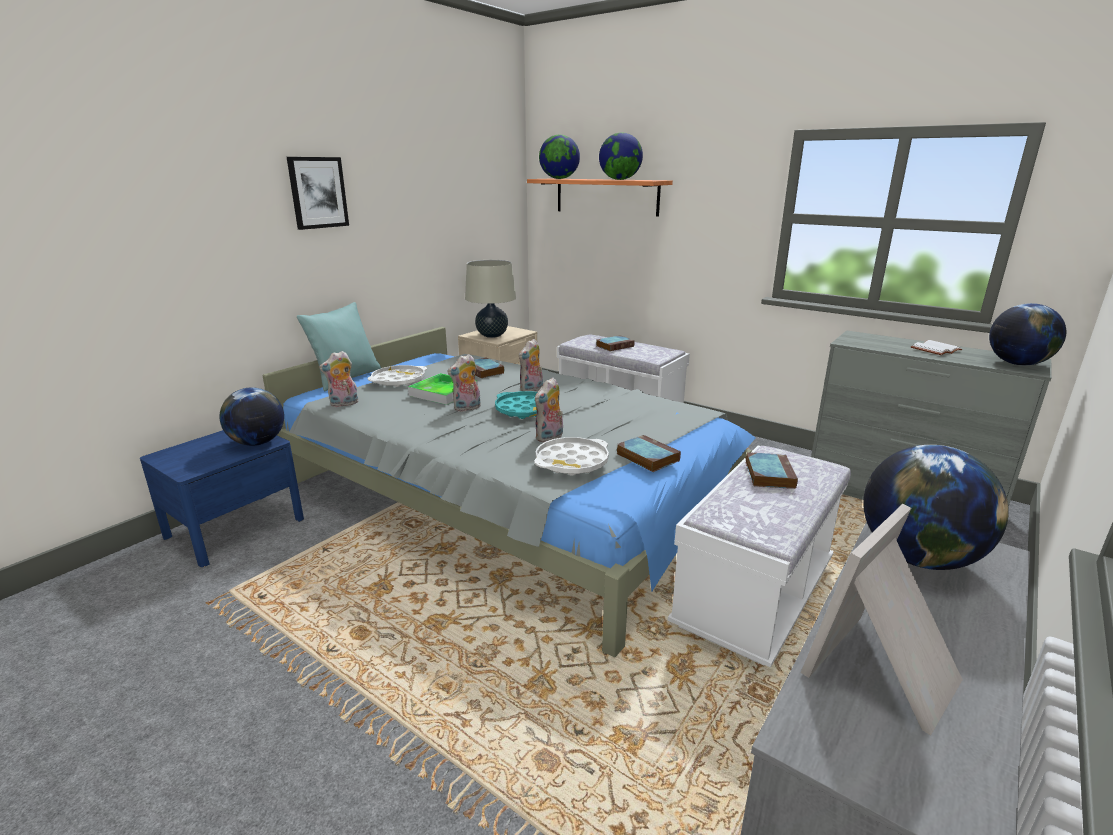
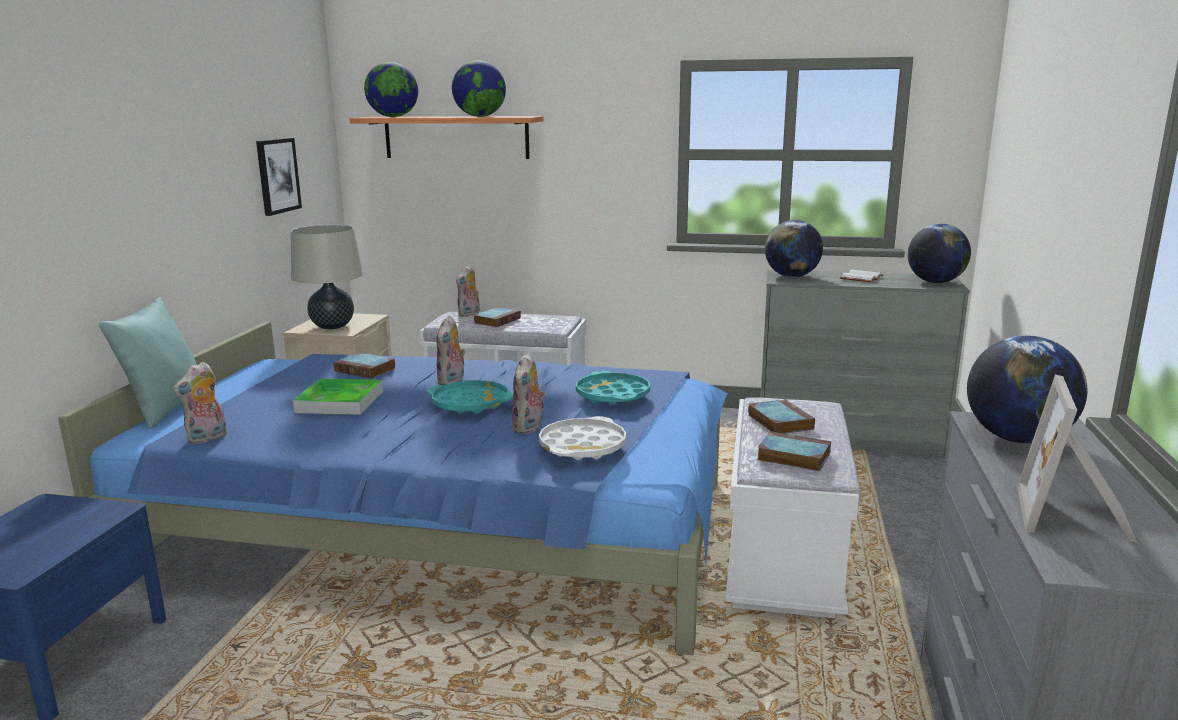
camera: 25 degrees left, 5 degrees down
globe [220,387,284,446] -> globe moved to [765,220,823,277]
grey bed [263,327,755,658] -> blue bed [58,322,727,655]
picture [287,157,349,230] -> picture moved to [256,138,302,216]
white tray [368,365,427,387] -> none
plush toy [447,354,481,412] -> plush toy moved to [456,265,480,317]
book [617,435,681,472] -> book moved to [757,431,831,471]
none -> turquoise tray [576,371,650,404]

